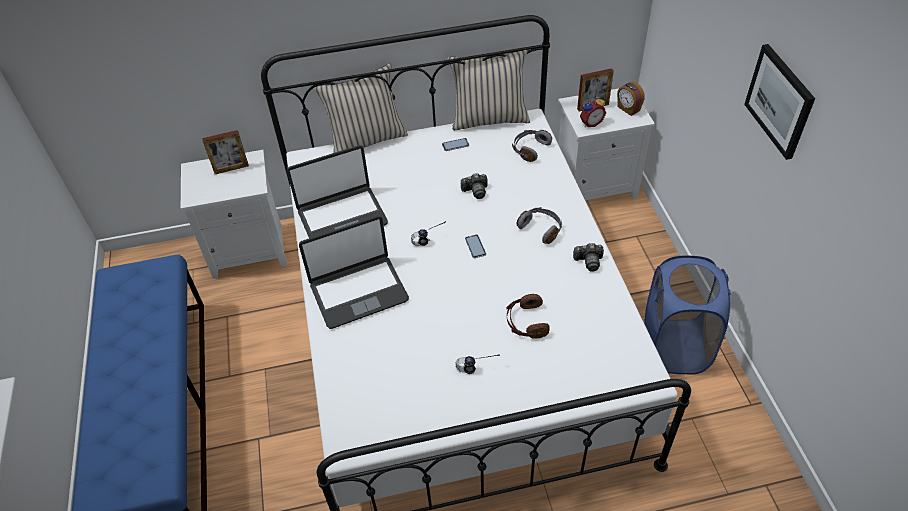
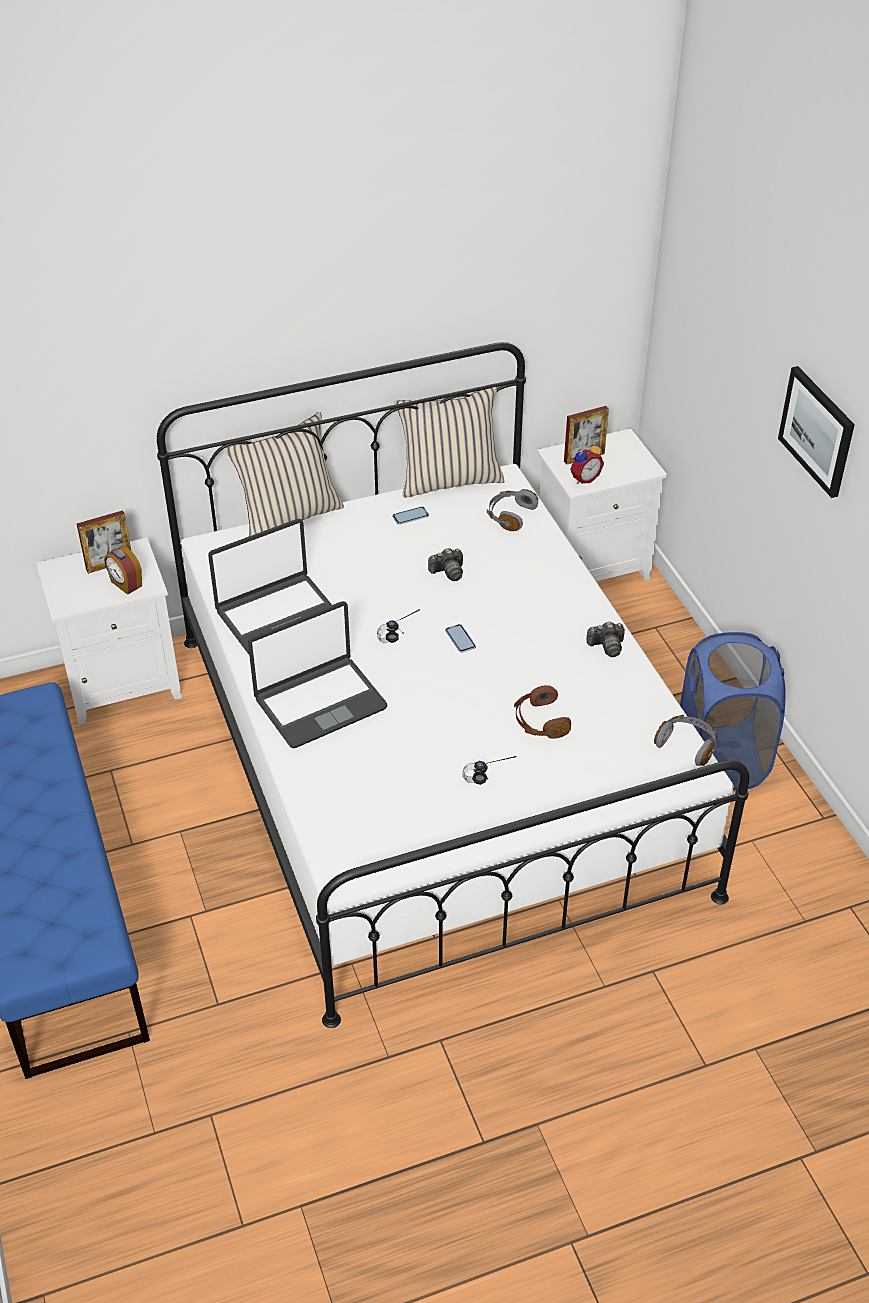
camera: 10 degrees left, 5 degrees down
grey headphones [517,207,562,244] -> grey headphones moved to [654,715,717,766]
alarm clock [617,81,645,116] -> alarm clock moved to [104,546,142,595]

